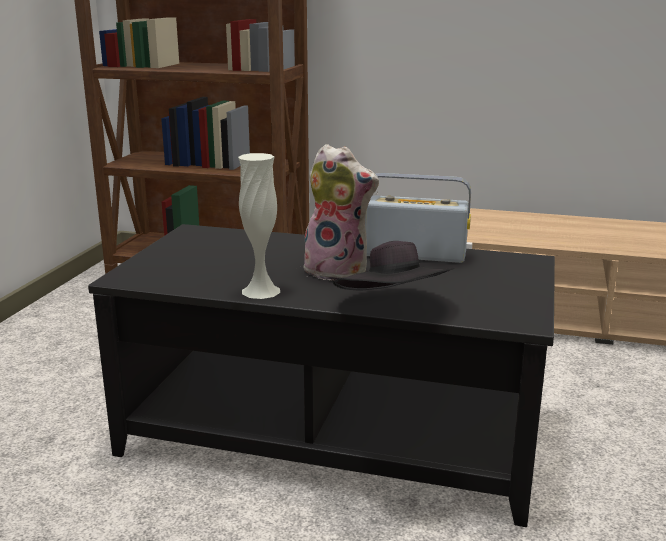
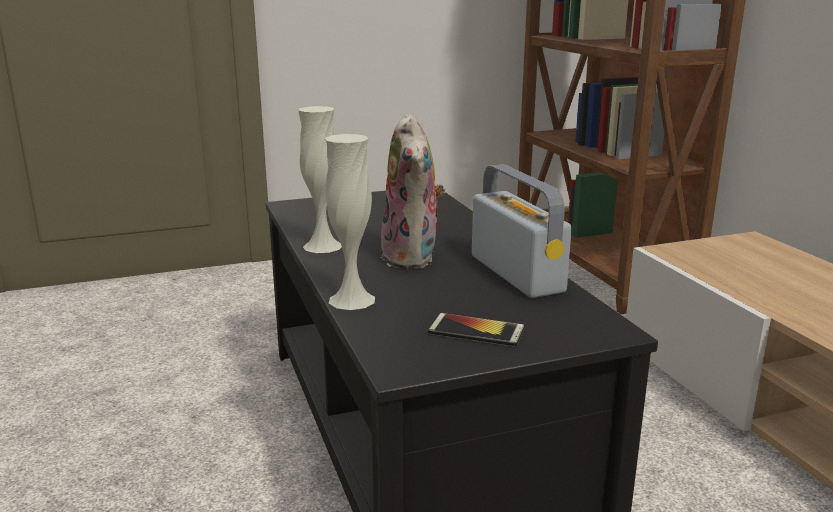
camera: 55 degrees right, 0 degrees up
black hat [333,241,454,290] -> white vase [325,134,375,310]
none -> phone [428,313,525,347]

